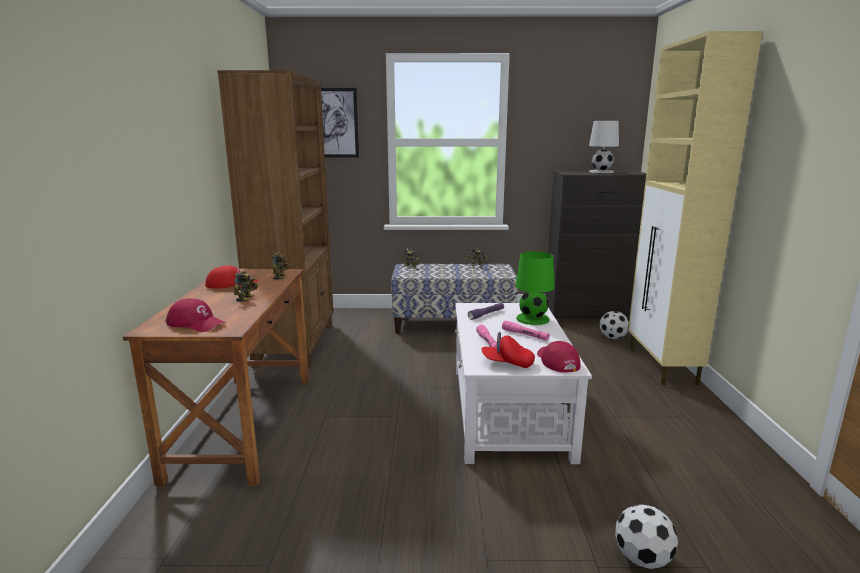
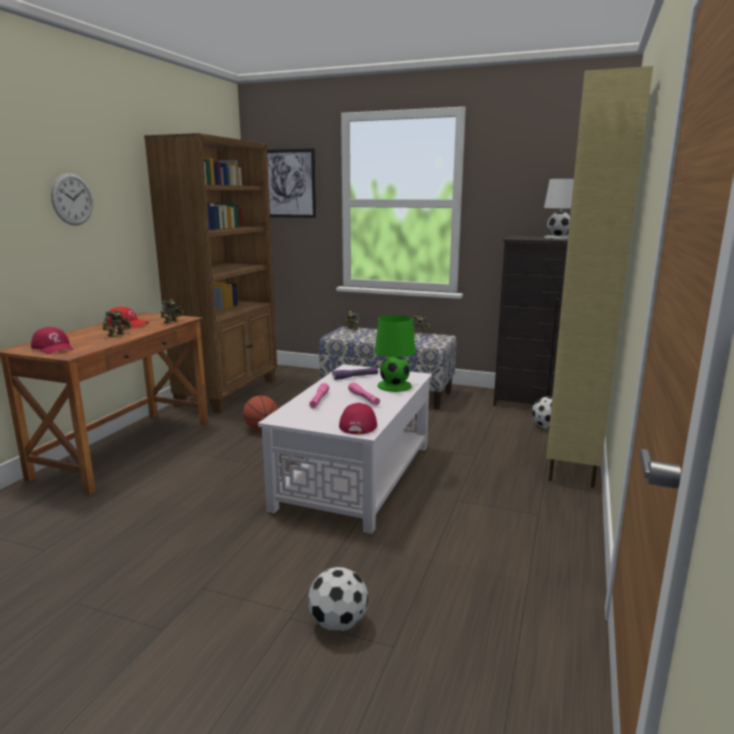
camera: 20 degrees right, 0 degrees up
red cap [482,332,535,368] -> none
none -> wall clock [51,173,93,226]
none -> basketball [243,395,278,430]

